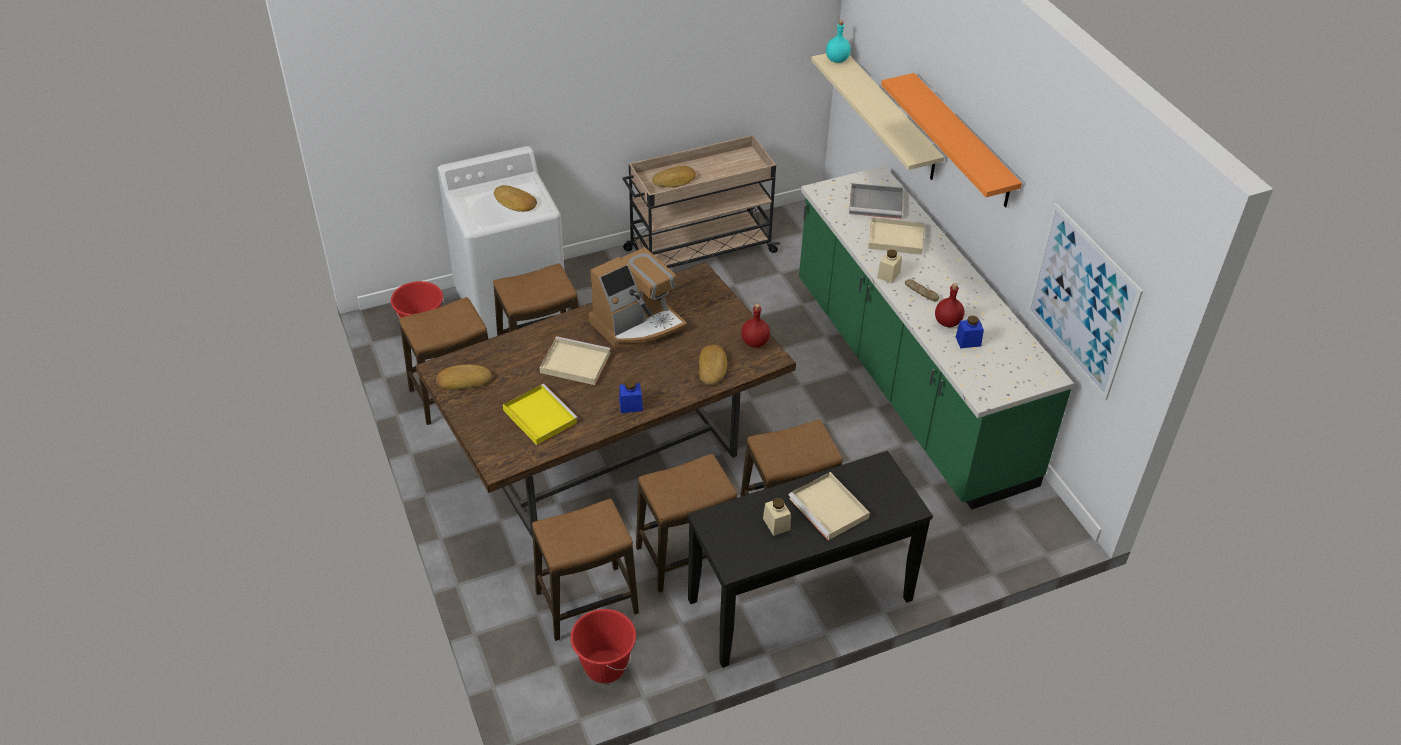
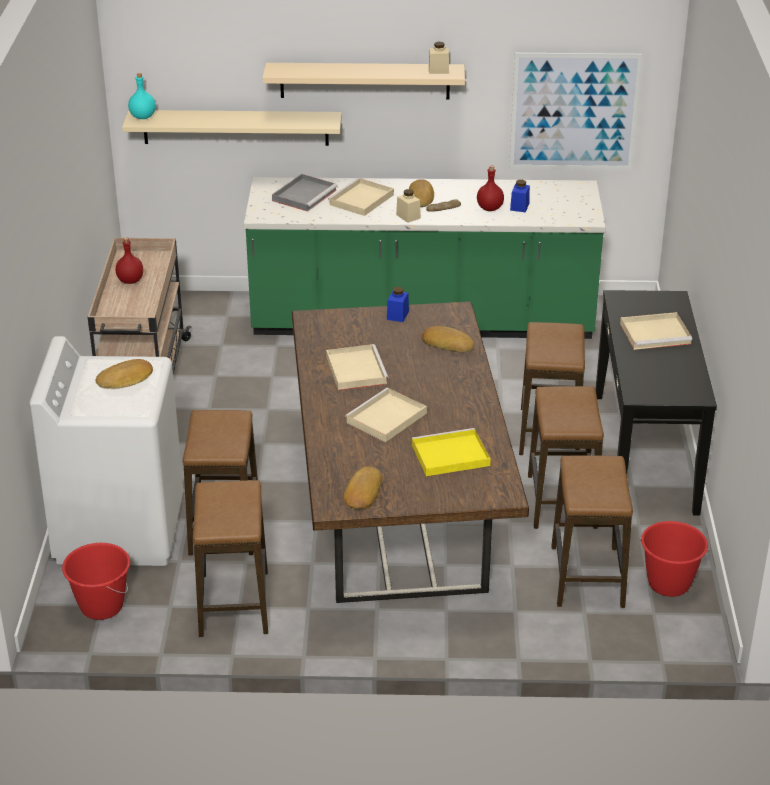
camera: 65 degrees left, 10 degrees down
coffee machine [588,247,687,348] -> beige tray [326,344,389,390]
blue jar [619,380,643,413] -> blue jar moved to [387,287,409,322]
bread [652,166,696,188] -> bread moved to [409,179,434,207]
red bottle [741,304,770,348] -> red bottle moved to [116,238,143,284]
beige jar [763,498,791,536] -> beige jar moved to [429,42,449,74]
orange shelf [881,73,1022,207] -> beige shelf [263,63,465,99]

